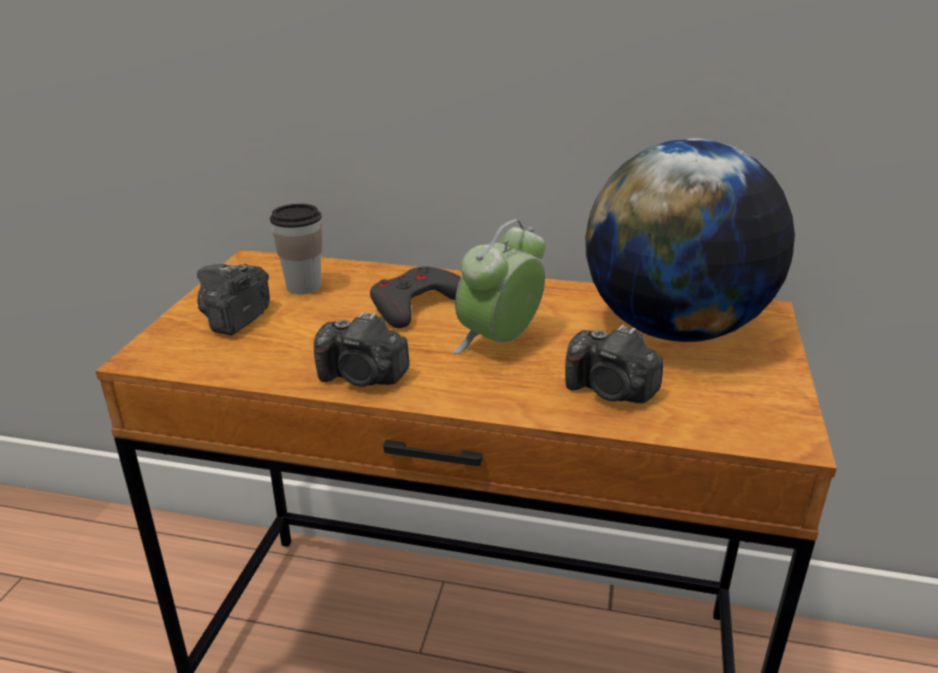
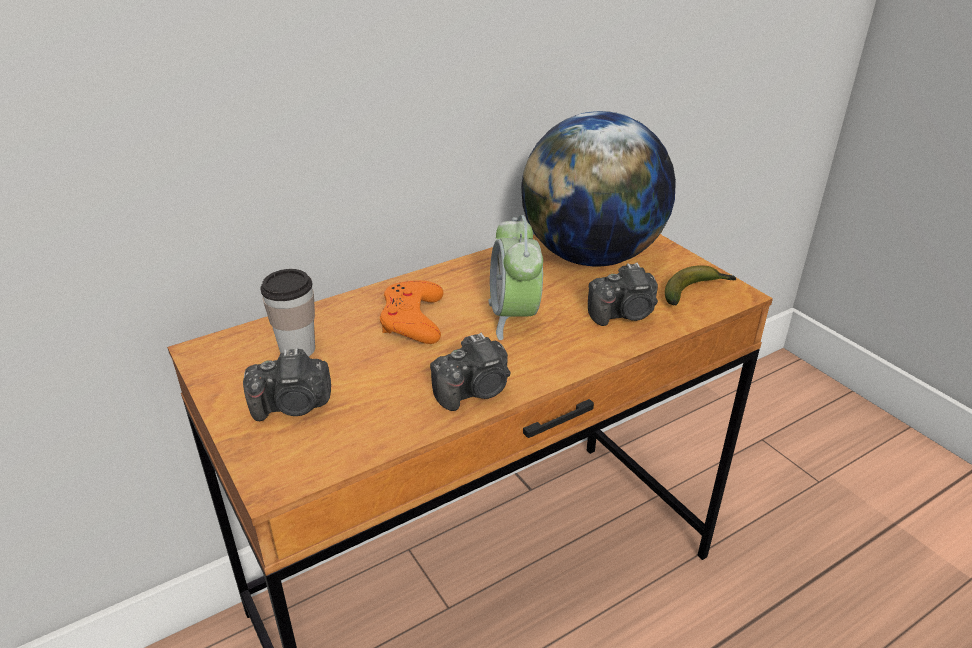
camera: 45 degrees left, 5 degrees up
camera [197,264,270,335] -> camera turned 75 degrees counterclockwise [243,348,331,421]
grey game controller [370,266,461,328] -> orange game controller [380,280,444,344]
none -> banana [665,265,736,305]

